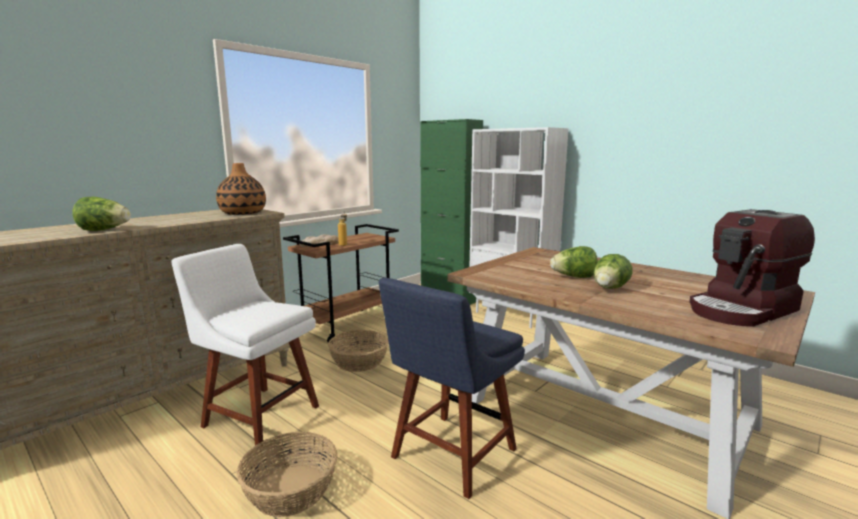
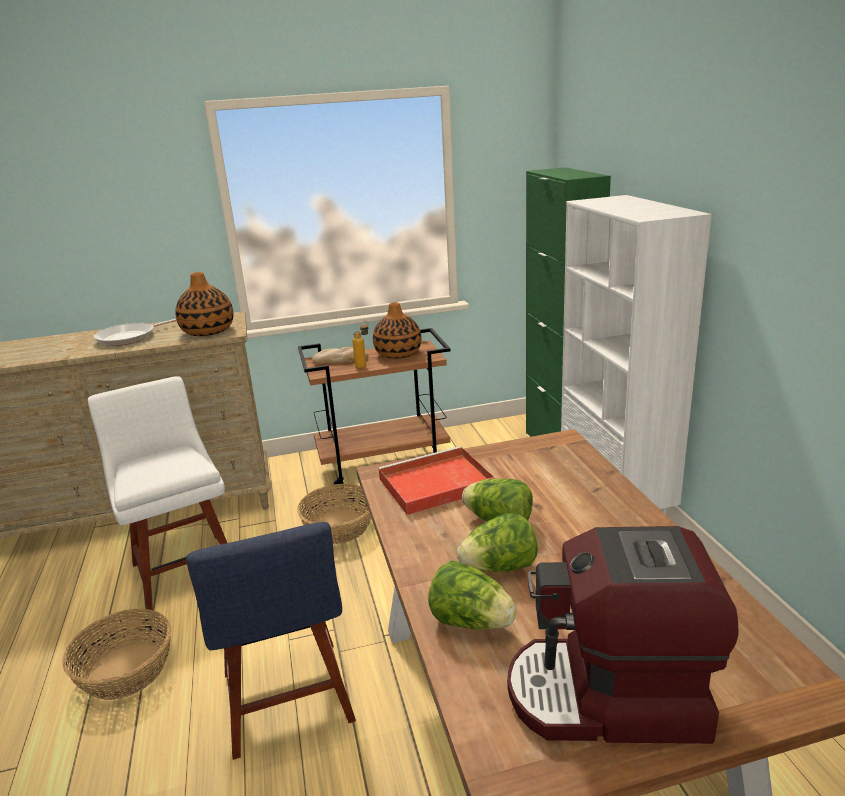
camera: 35 degrees right, 10 degrees up
lettuce [72,197,131,231] -> lettuce moved to [428,561,517,629]
blue chair [379,278,525,499] -> blue chair turned 90 degrees counterclockwise [186,522,356,760]
none -> frying pan [93,319,177,346]
none -> vase [373,302,422,359]
none -> red tray [378,446,495,515]

